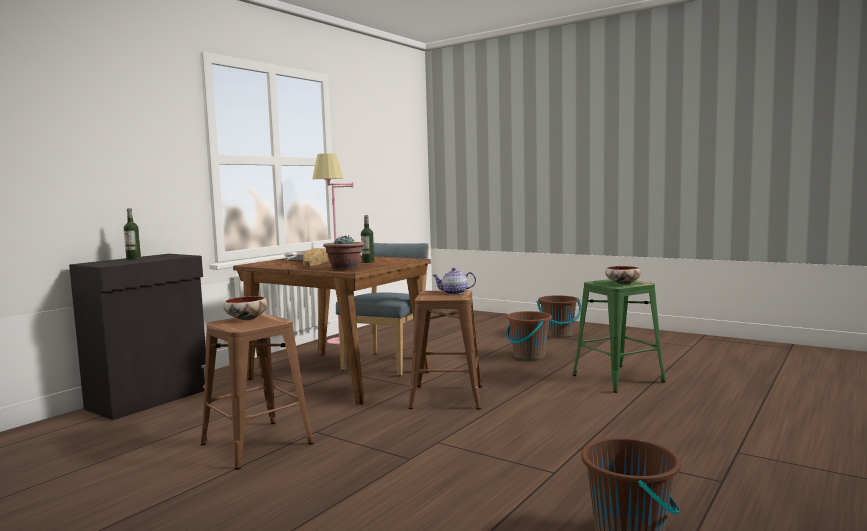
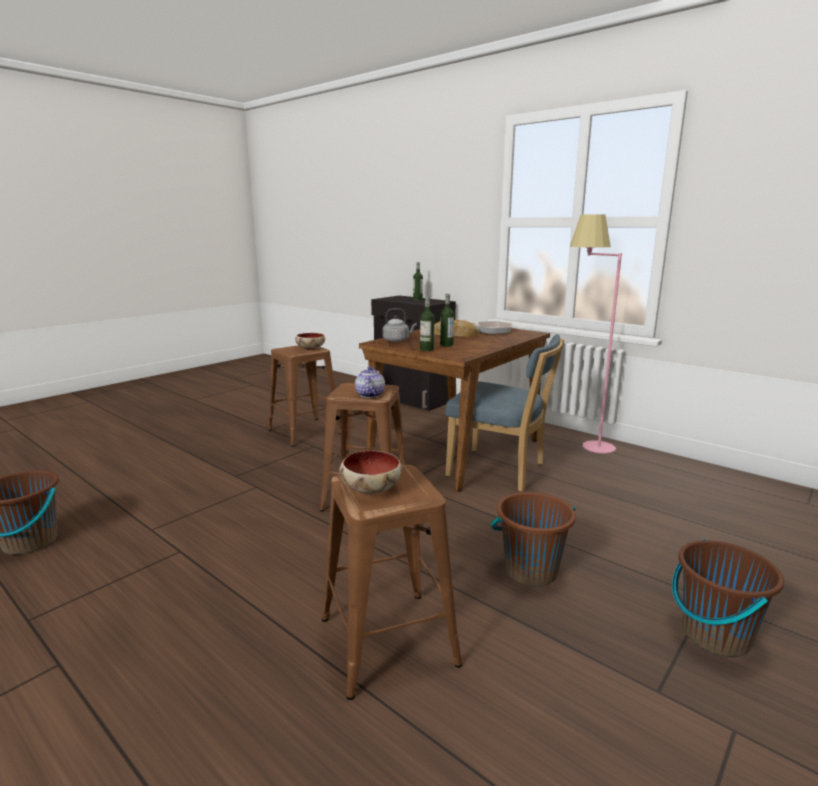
camera: 95 degrees right, 10 degrees up
potted plant [323,235,365,270] -> grey kettle [383,308,417,342]
green stool [572,279,666,393] -> brown stool [322,465,462,700]
none -> bottle [420,296,434,351]

